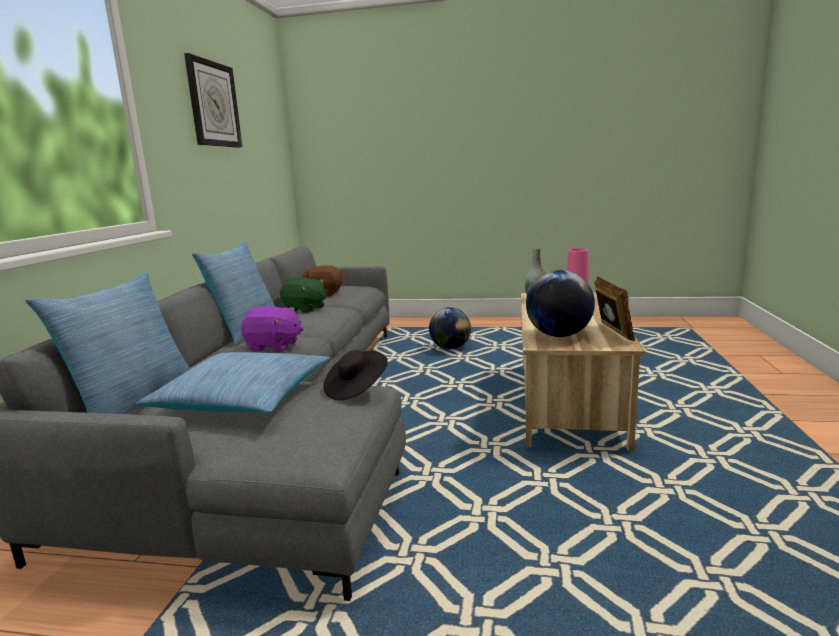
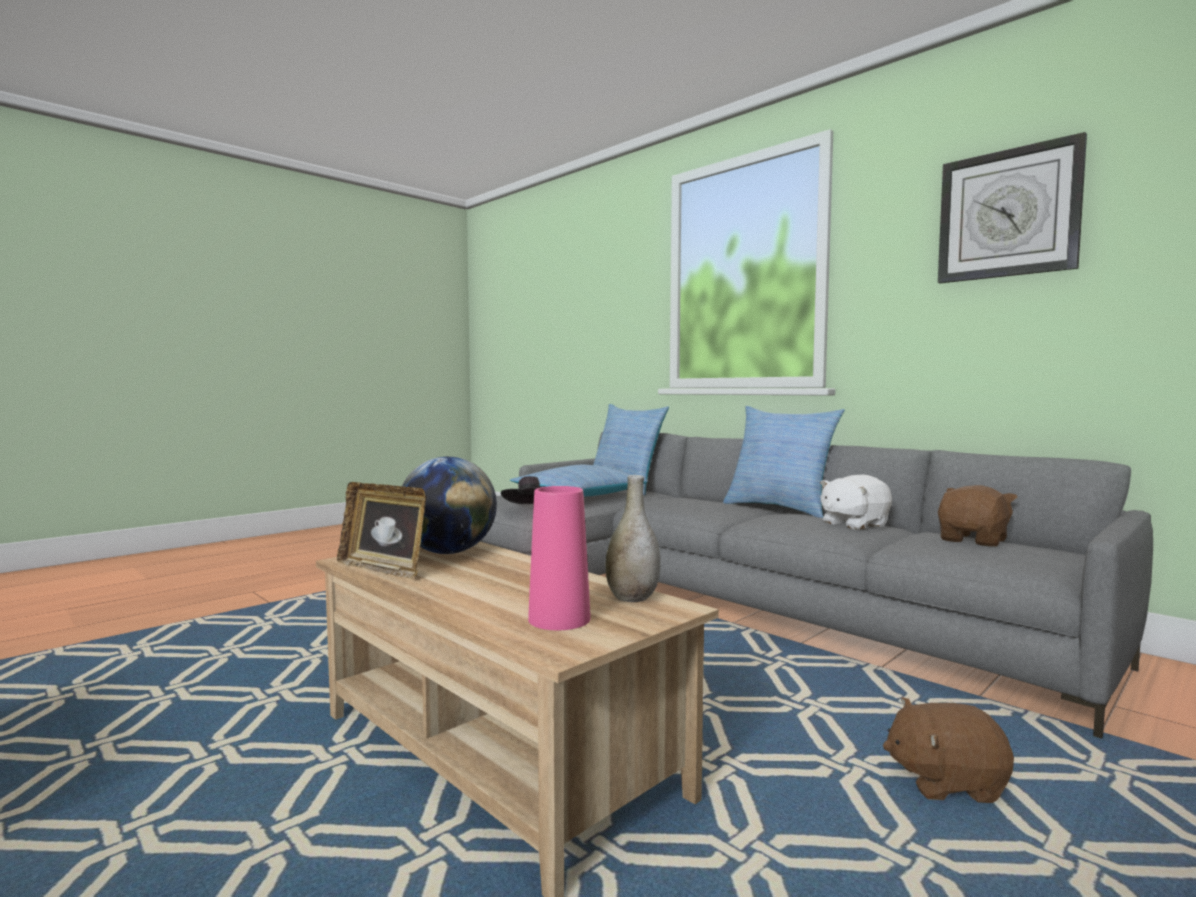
camera: 125 degrees right, 10 degrees down
purple plush toy [241,306,303,352] -> none
green plush toy [280,277,326,313] -> white plush toy [820,475,892,530]
globe [429,307,471,349] -> brown plush toy [883,697,1014,803]

